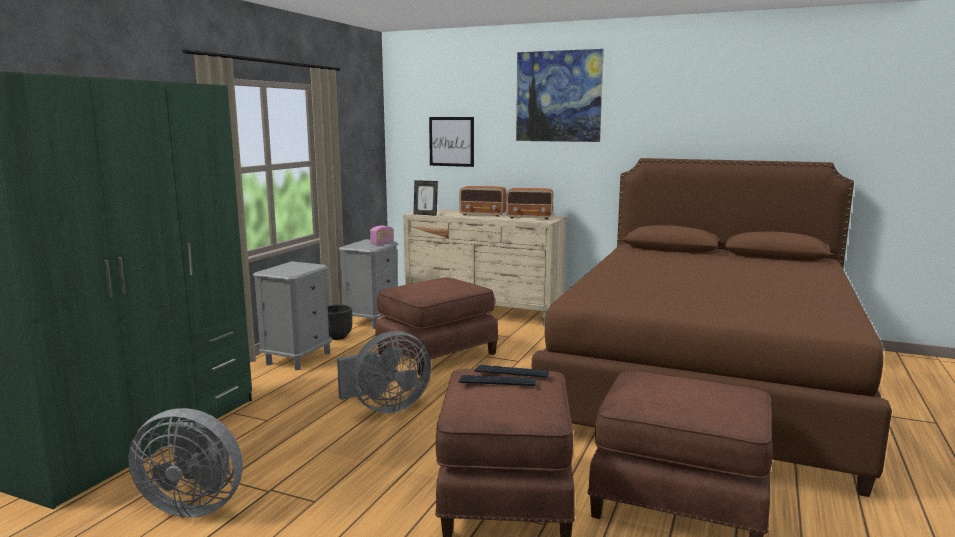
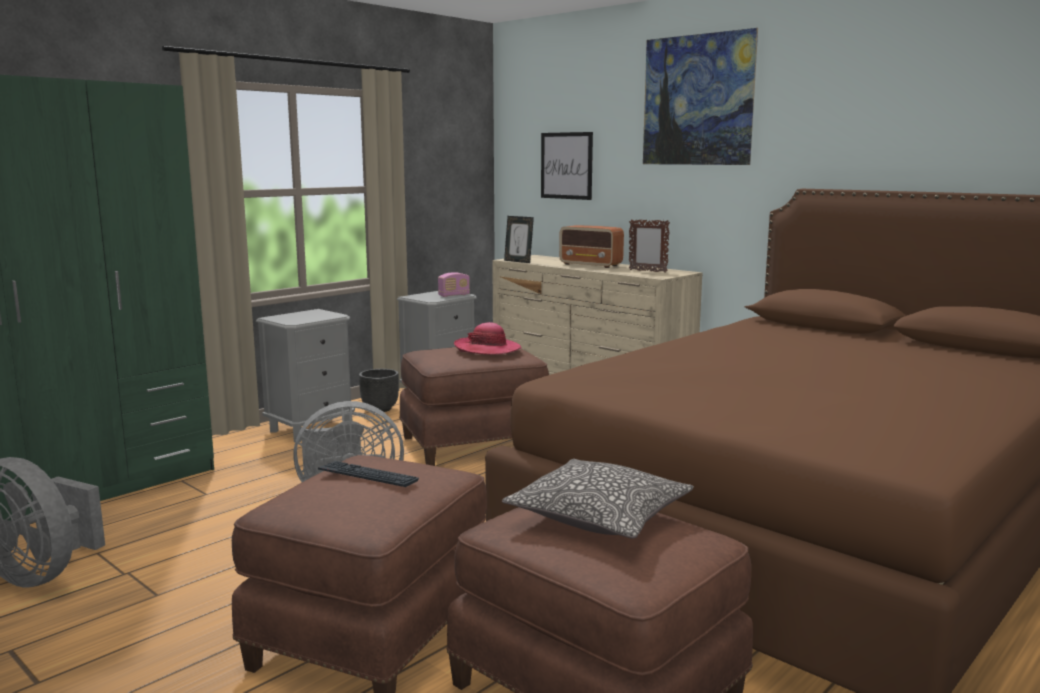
camera: 20 degrees right, 0 degrees up
keyboard [474,365,549,378] -> none
radio [506,188,553,219] -> picture frame [629,219,670,273]
none -> hat [454,322,521,355]
none -> pillow [502,459,694,539]

